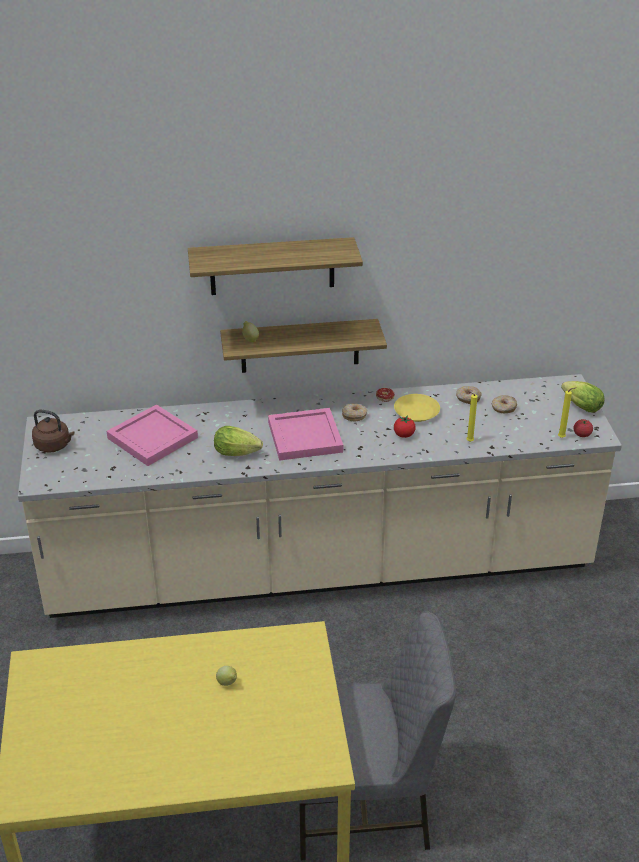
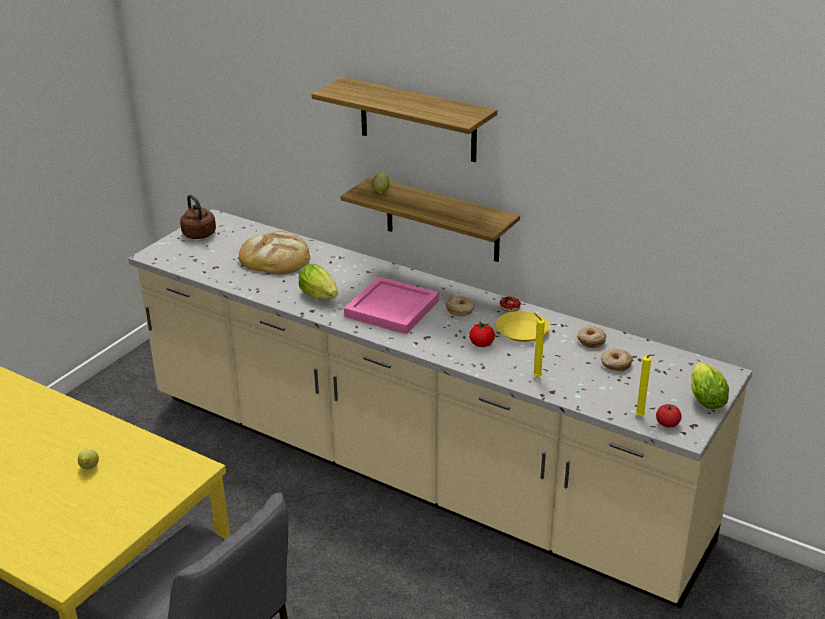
camera: 40 degrees right, 5 degrees down
pink tray [106,404,198,466] -> bread [238,231,310,274]

